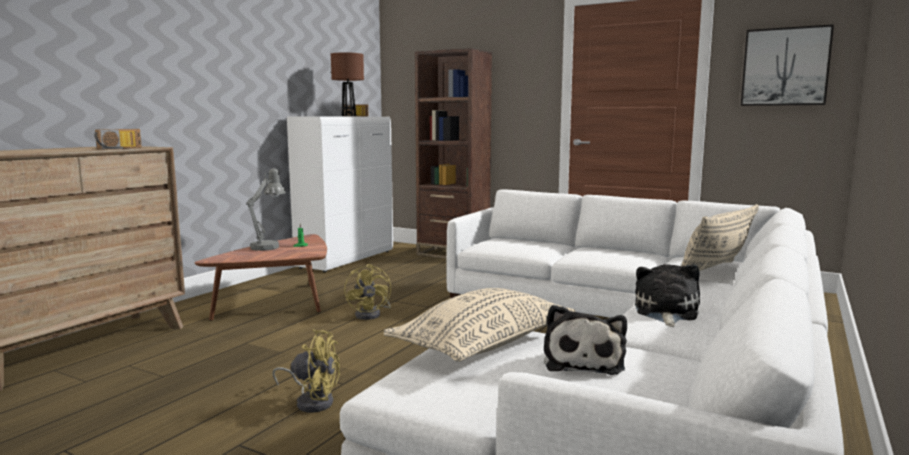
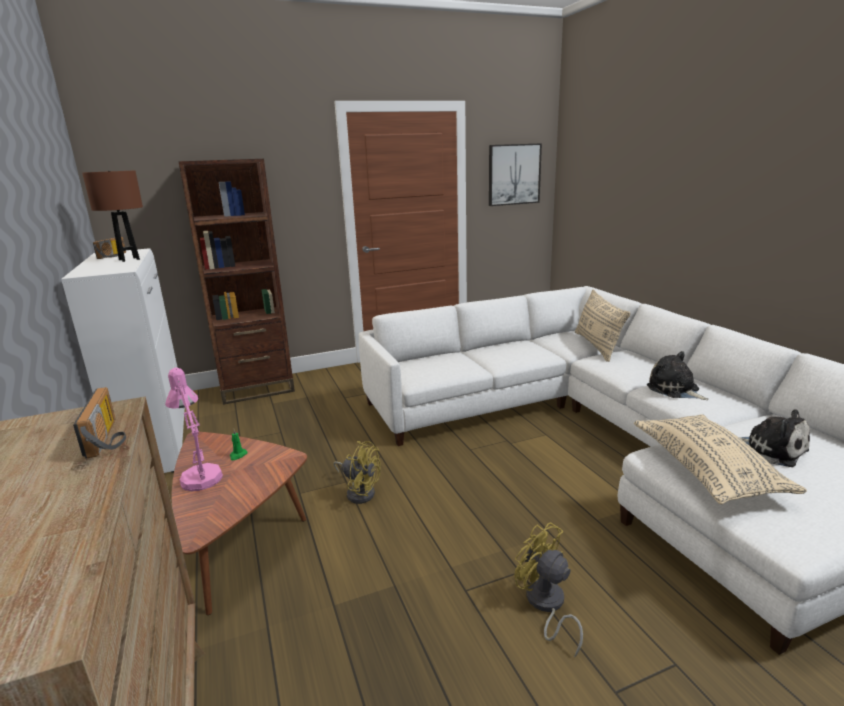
camera: 50 degrees left, 10 degrees up
grey table lamp [246,168,286,251] -> pink table lamp [165,368,223,491]
yellow fan [272,329,340,413] -> yellow fan turned 90 degrees counterclockwise [514,522,583,657]

